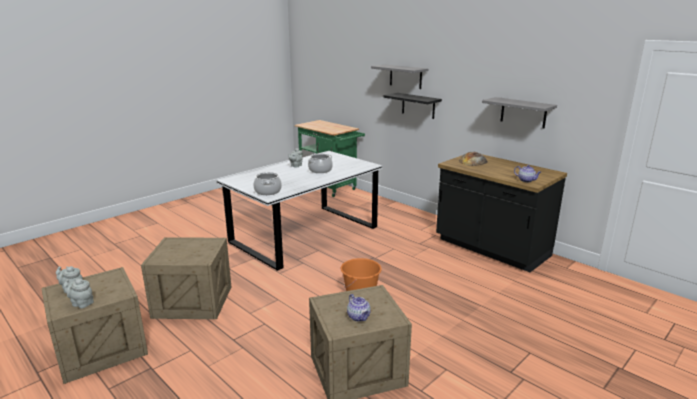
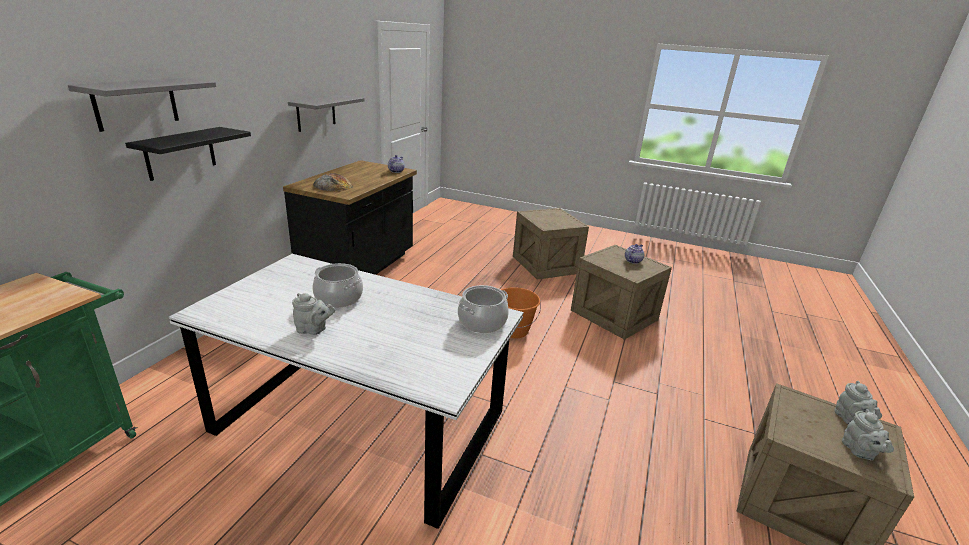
camera: 115 degrees left, 5 degrees up
crate [141,237,231,319] -> crate moved to [513,208,589,280]

